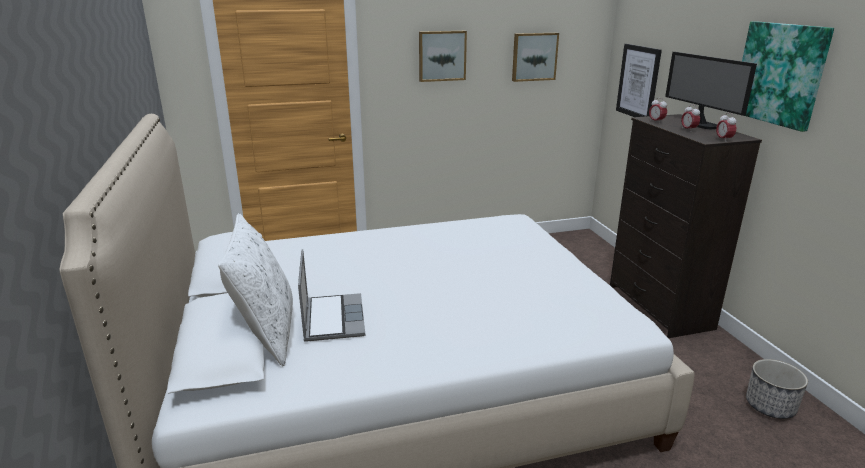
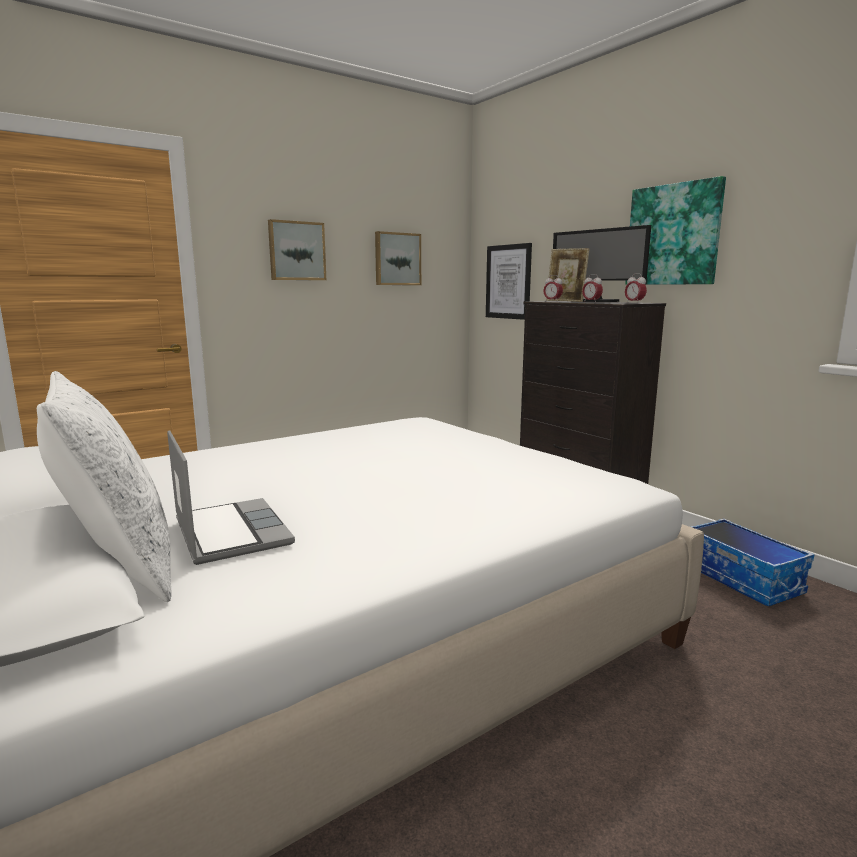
camera: 20 degrees left, 10 degrees down
planter [746,359,808,419] -> storage box [690,518,814,606]
none -> picture frame [546,248,590,302]

